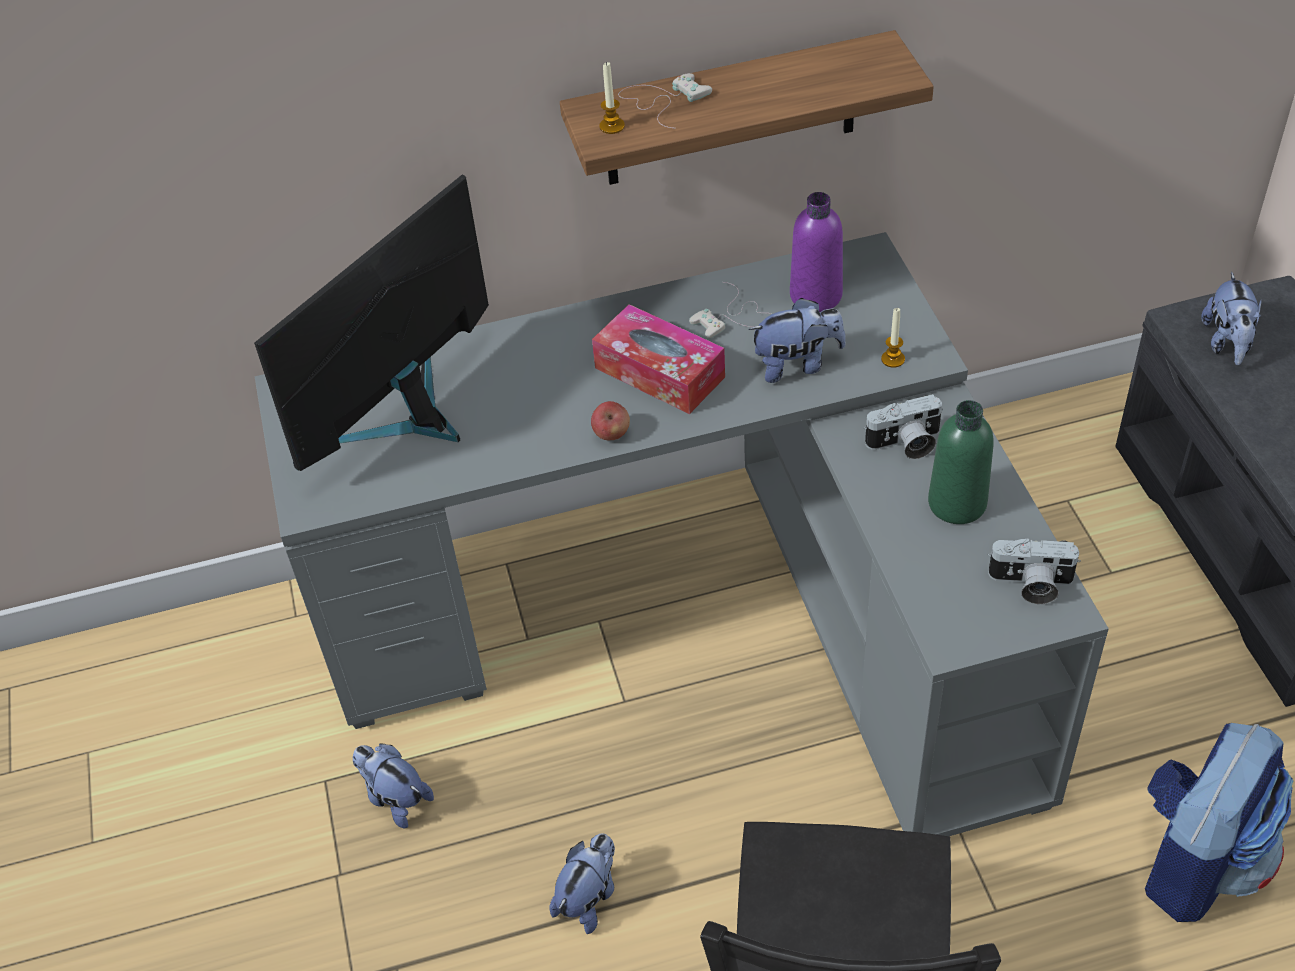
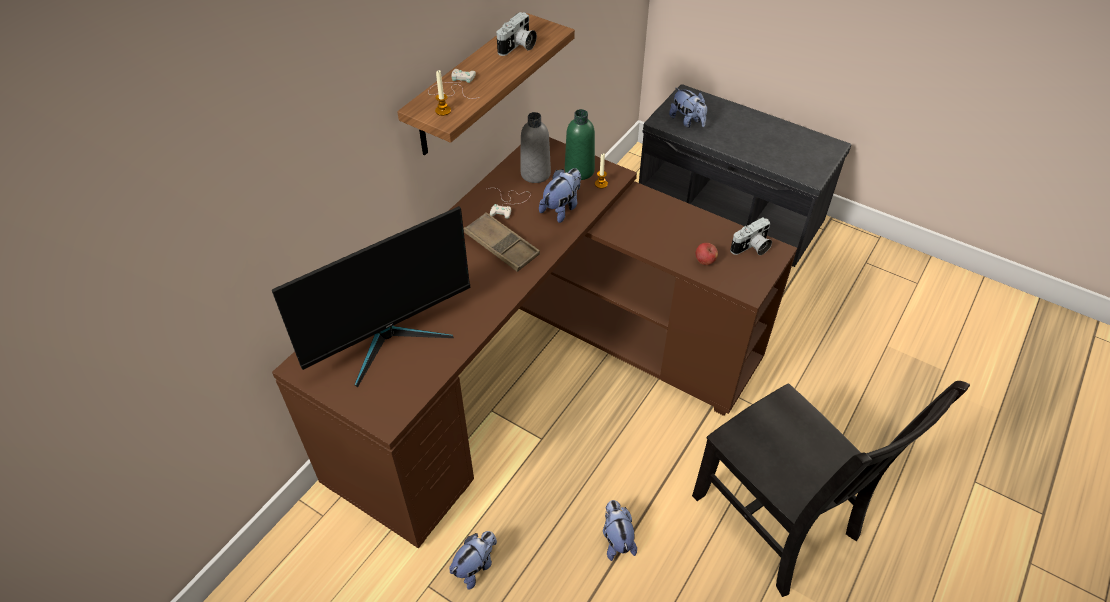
camera: 45 degrees left, 0 degrees up
monitor [254,175,489,471] -> monitor turned 120 degrees counterclockwise [272,206,470,388]
grey desk [255,232,1109,836] -> brown desk [272,137,797,548]
plush toy [353,743,434,828] -> plush toy turned 135 degrees clockwise [449,531,497,589]
apple [591,401,630,440] -> apple moved to [695,243,718,265]
tissue box [592,304,725,414] -> brown tray [464,212,540,272]
purple bottle [790,192,843,312] -> grey bottle [521,112,551,183]
camera [864,394,943,459] -> camera moved to [496,12,537,56]
green bottle [928,400,994,524] -> green bottle moved to [565,109,595,180]
backpack [1145,723,1293,922] -> none

